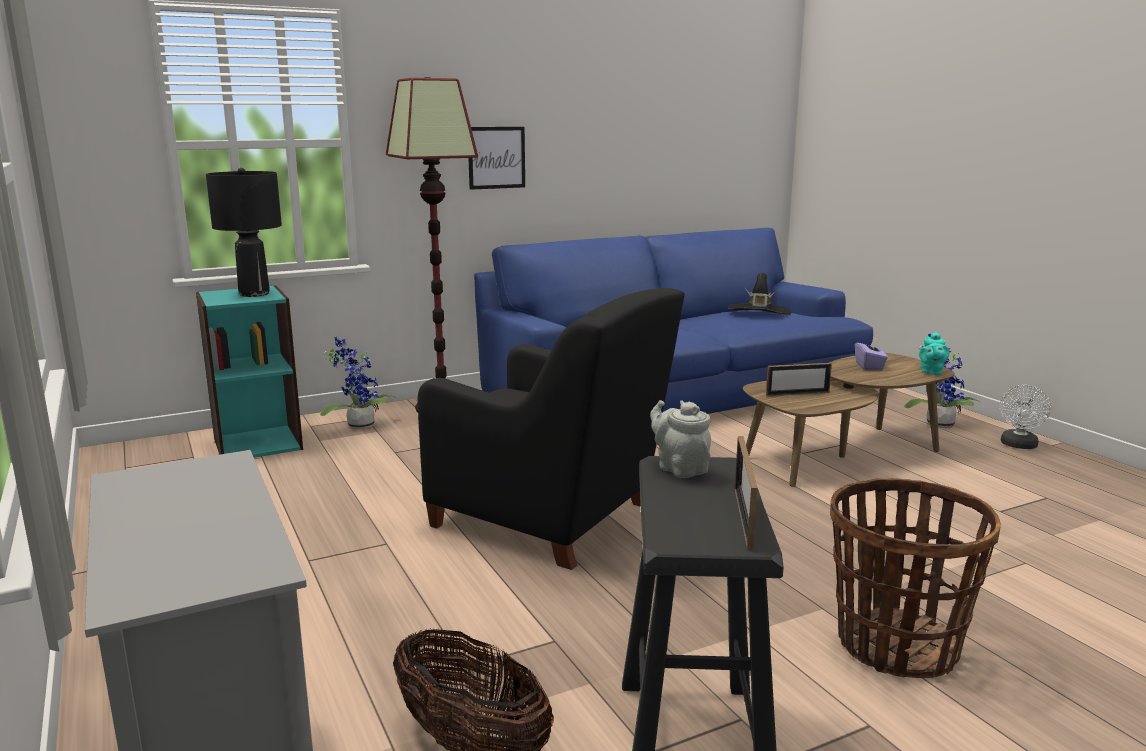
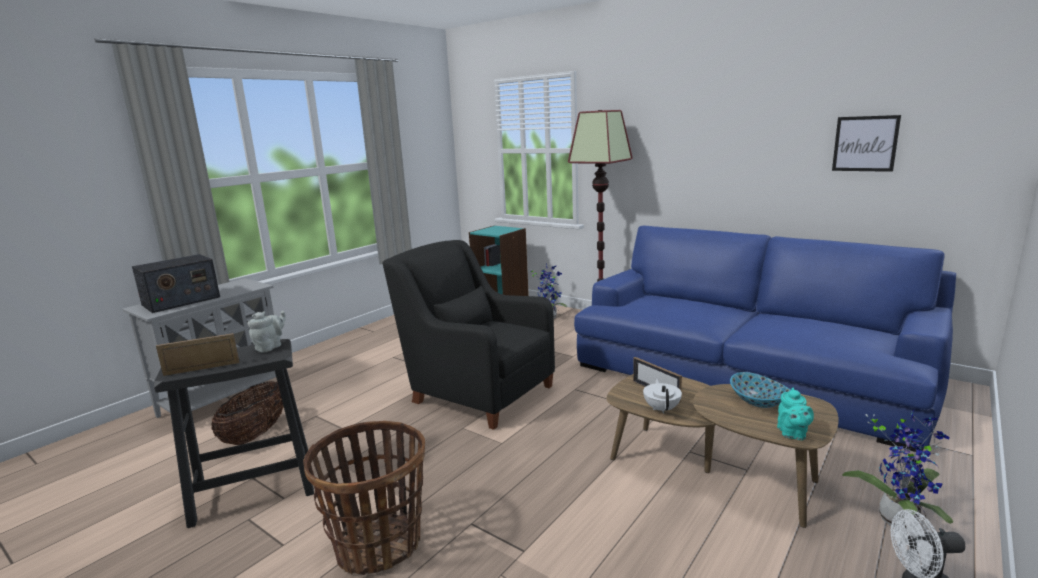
camera: 65 degrees right, 0 degrees up
black table lamp [206,168,282,297] -> none
black armchair [418,288,685,570] -> black armchair turned 120 degrees clockwise [382,240,555,430]
picture [469,127,525,190] -> picture moved to [832,115,901,172]
black hat [728,273,791,315] -> none
purple tissue box [855,337,888,370] -> bowl [730,372,791,408]
turquoise teapot [919,332,949,375] -> turquoise teapot turned 75 degrees counterclockwise [777,388,814,440]
none -> radio [132,254,220,313]
none -> white teapot [643,379,682,414]

